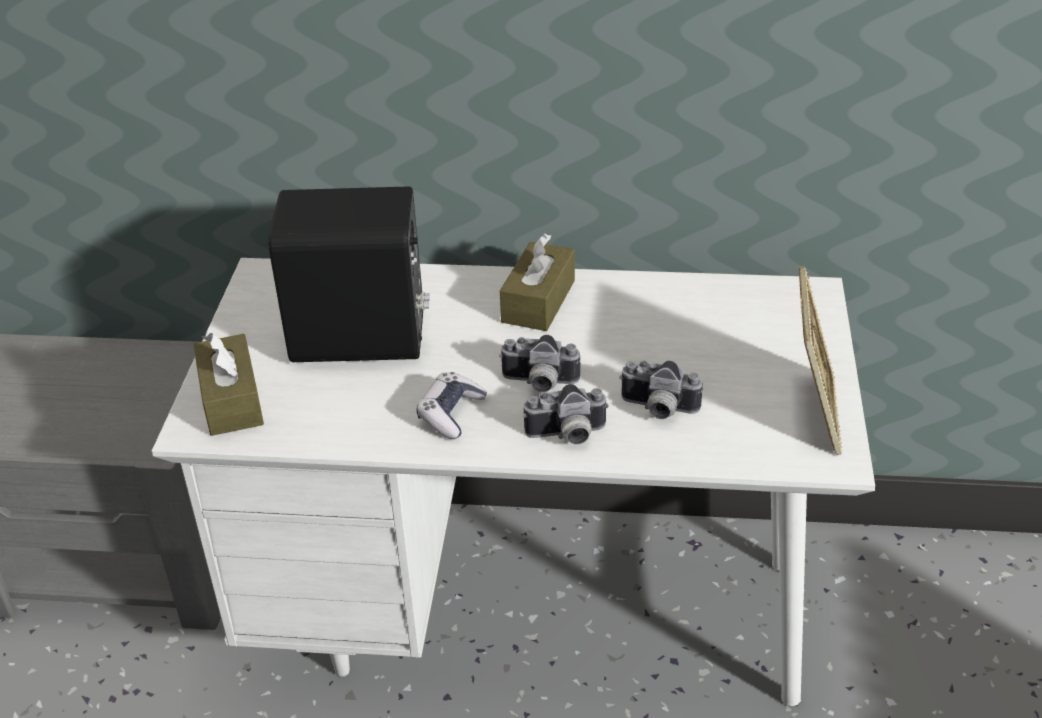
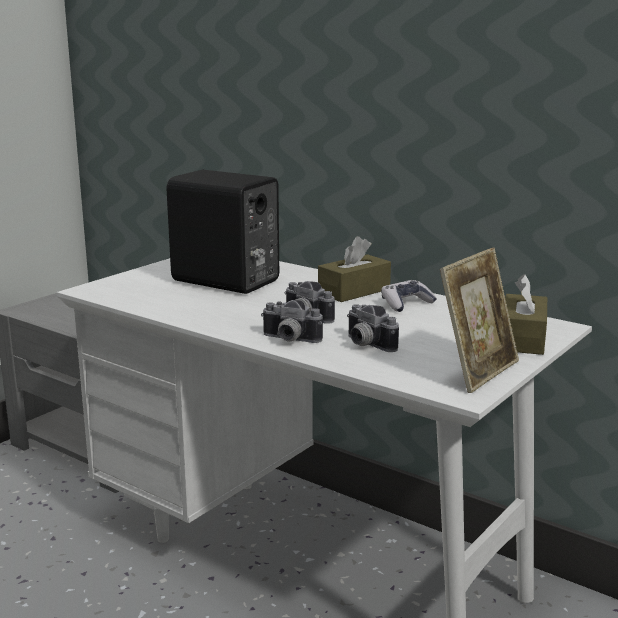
camera: 30 degrees right, 20 degrees down
brown tissue box [193,333,264,436] -> brown tissue box moved to [505,274,547,355]
game controller [417,372,487,439] -> game controller moved to [381,280,437,312]

